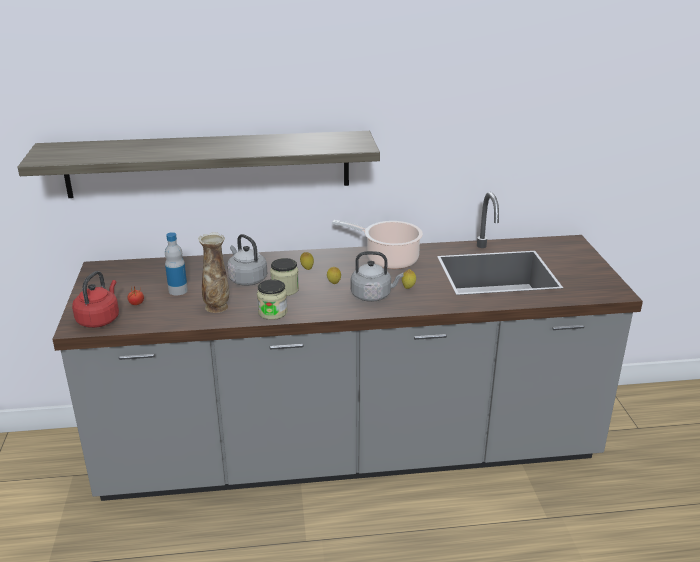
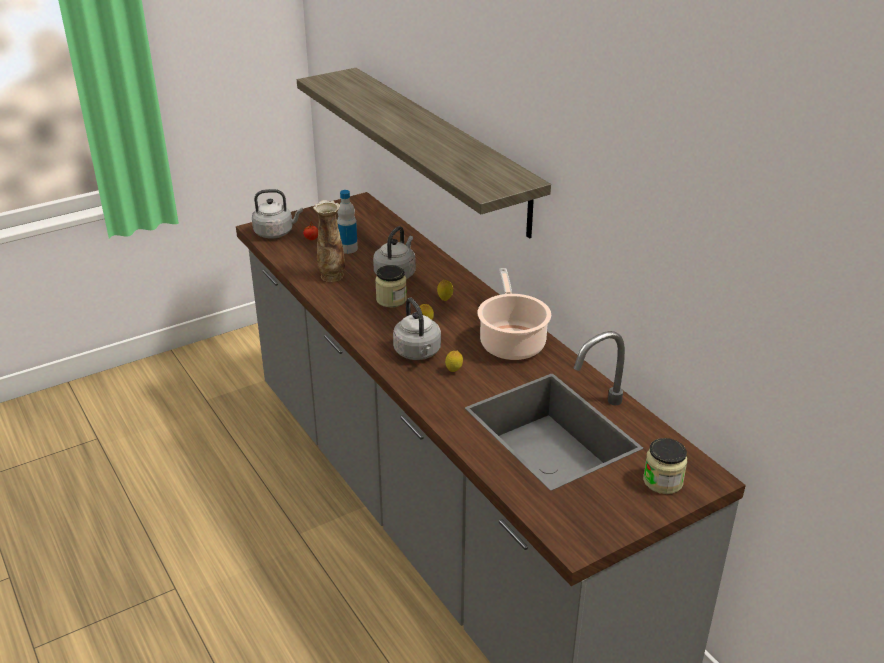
camera: 65 degrees right, 5 degrees up
red kettle [72,271,119,328] -> grey kettle [252,189,303,238]
jar [257,280,288,320] -> jar moved to [643,438,687,494]

